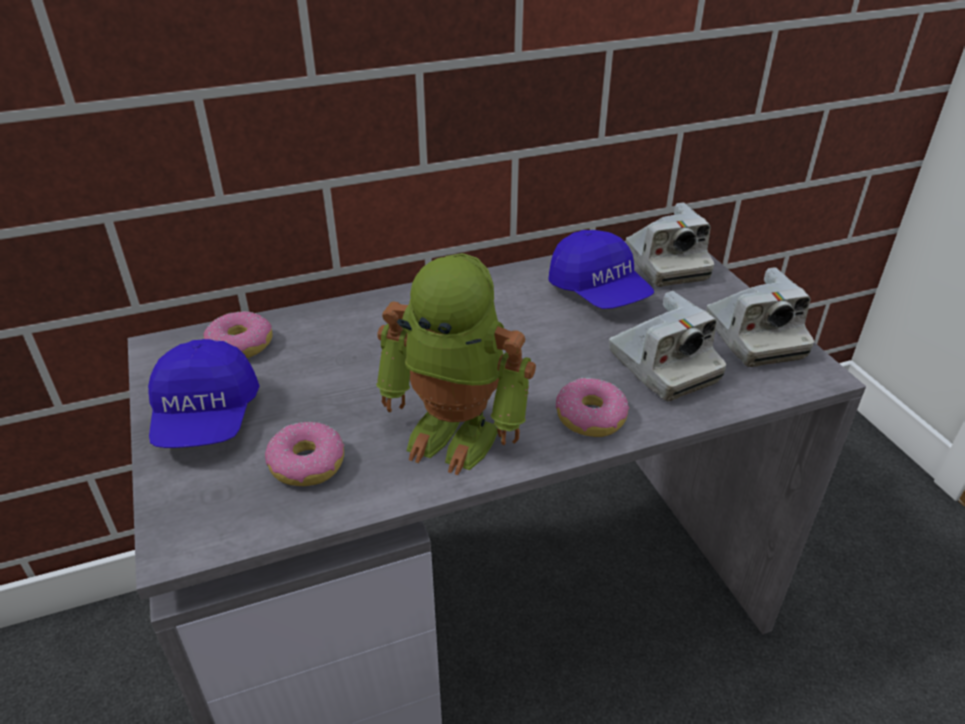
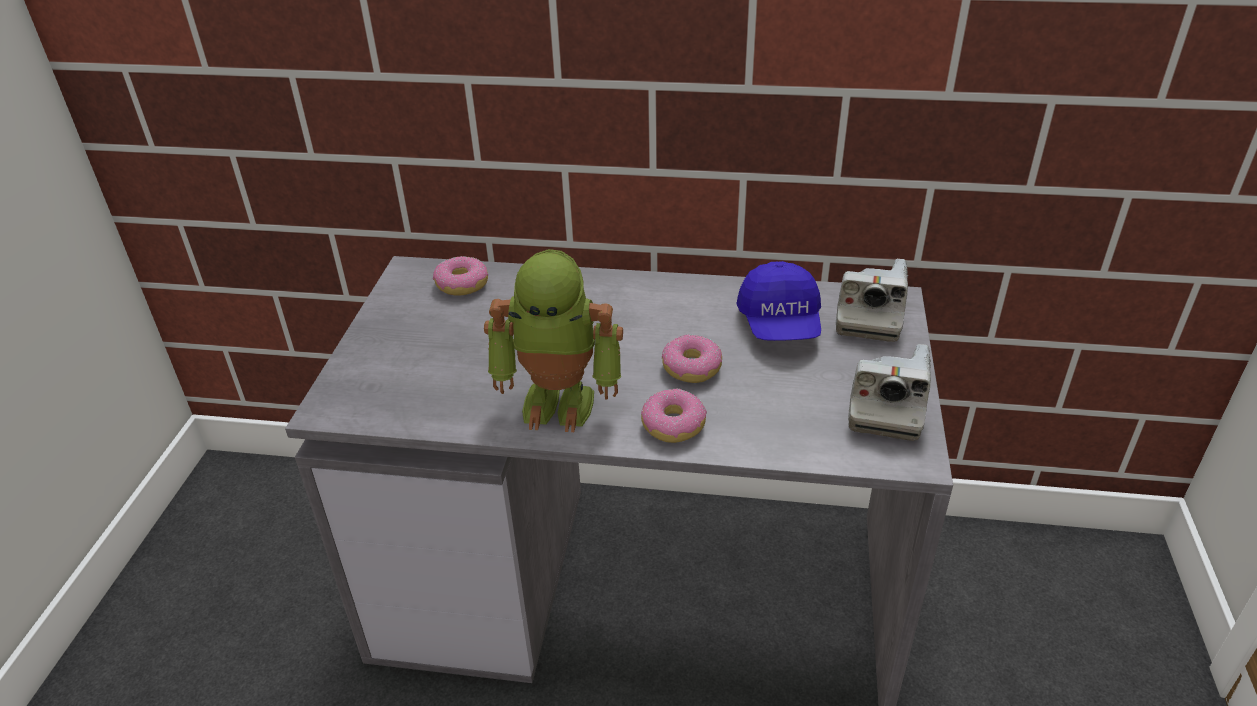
camera: 30 degrees right, 0 degrees up
blue cap [148,339,260,448] -> none
donut [265,421,344,486] -> donut moved to [662,334,722,383]
toy robot [376,253,536,475] -> toy robot turned 45 degrees counterclockwise [484,249,623,432]
camera [609,291,726,401] -> none

